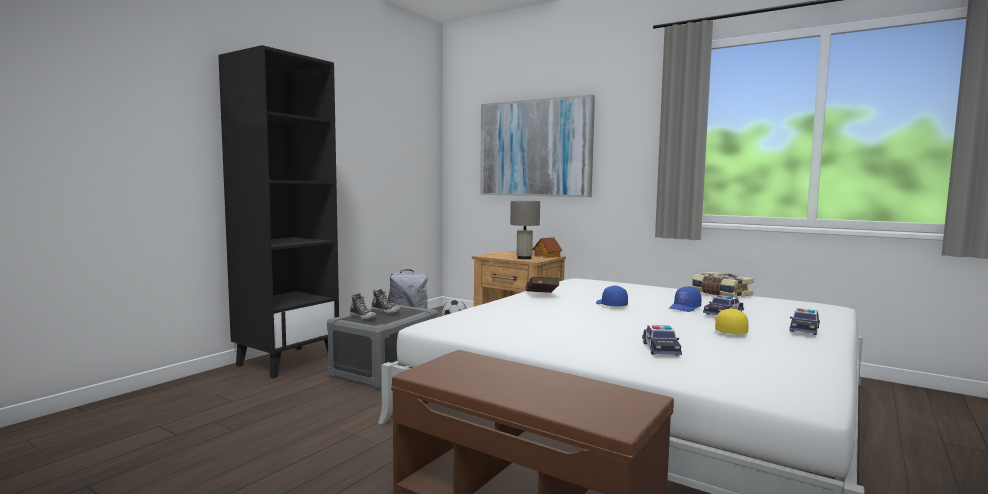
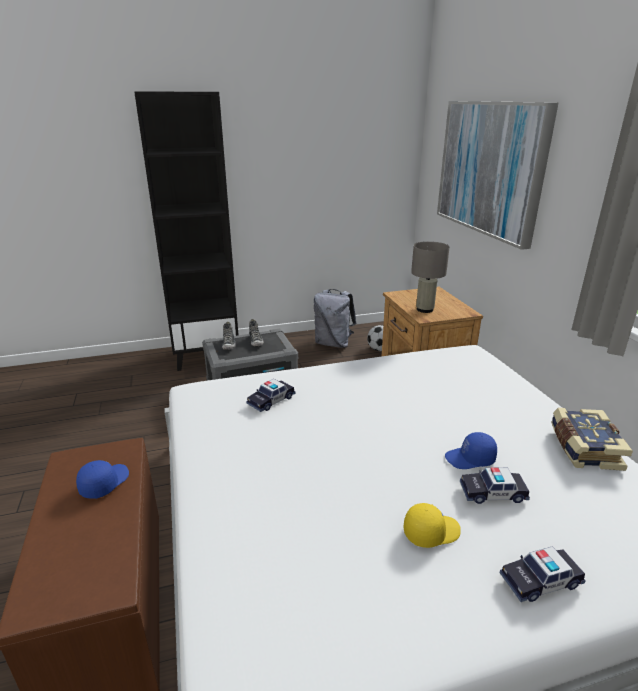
camera: 40 degrees right, 20 degrees up
red book [526,277,559,293] -> none
toy house [532,237,563,258] -> none
blue cap [596,285,628,307] -> blue cap moved to [76,460,129,499]
toy car [642,325,682,355] -> toy car moved to [246,379,295,412]

